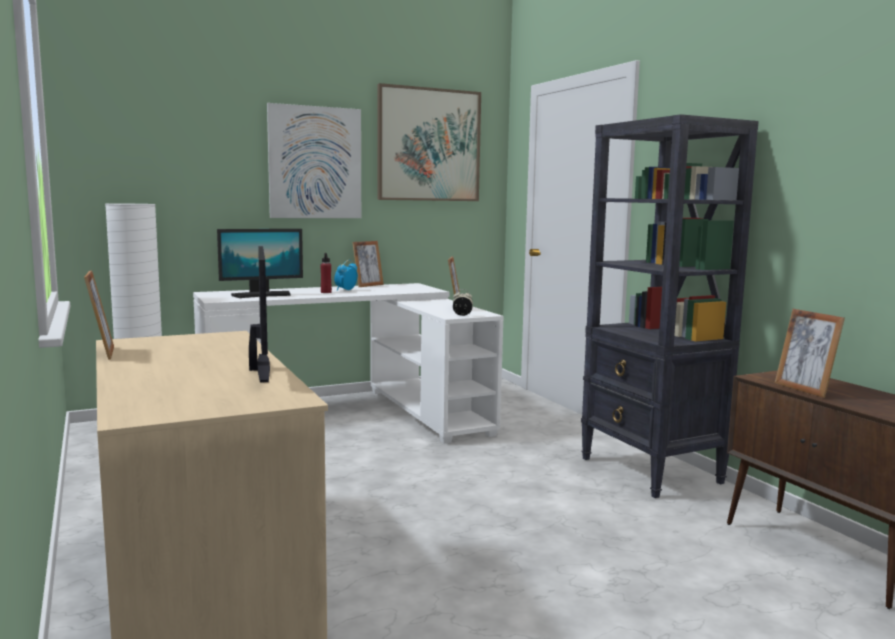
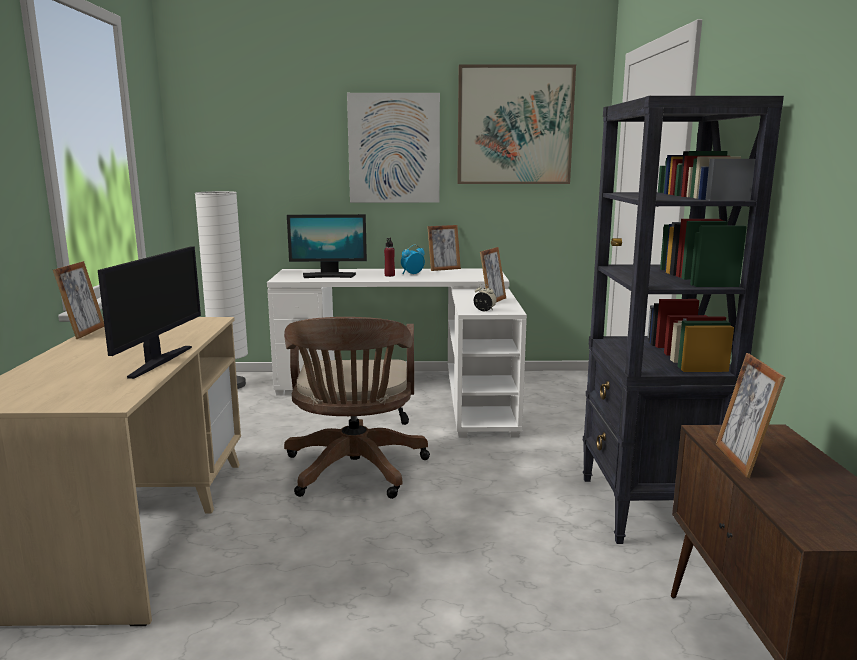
camera: 25 degrees right, 5 degrees up
none -> brown office chair [284,317,430,499]

